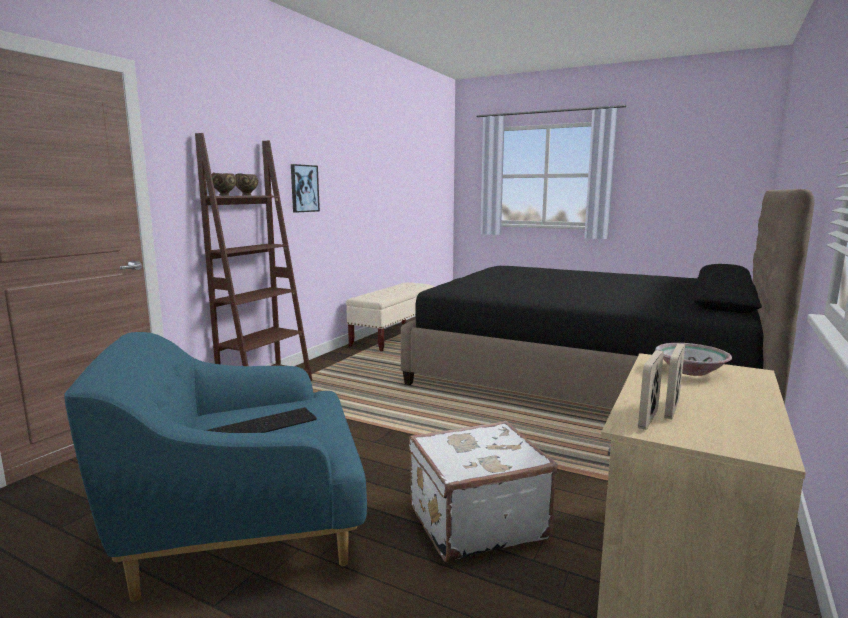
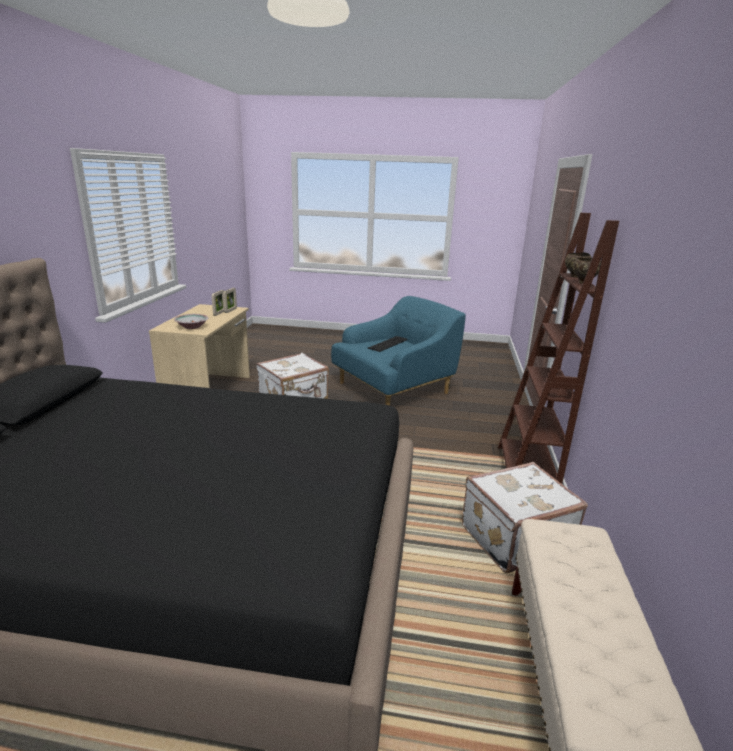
camera: 160 degrees right, 10 degrees up
picture [291,164,320,213] -> none
none -> white suitcase [462,462,588,573]

